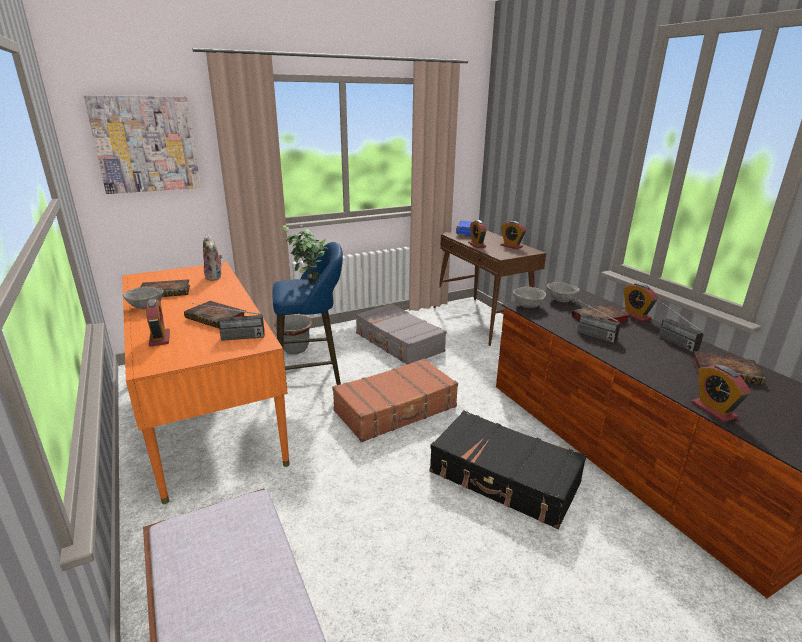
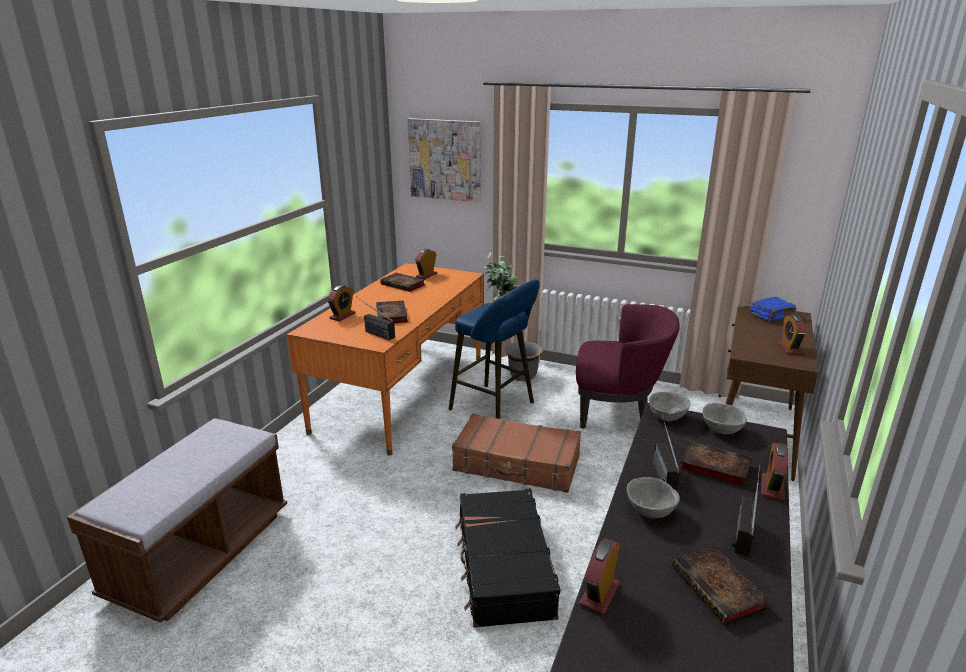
camera: 50 degrees right, 0 degrees up
grey bowl [123,286,164,309] -> grey bowl moved to [627,477,680,518]
plush toy [203,234,222,281] -> none
grey suitcase [356,303,447,365] -> purple armchair [576,304,680,429]
alarm clock [468,220,487,248] -> alarm clock moved to [415,249,437,279]

